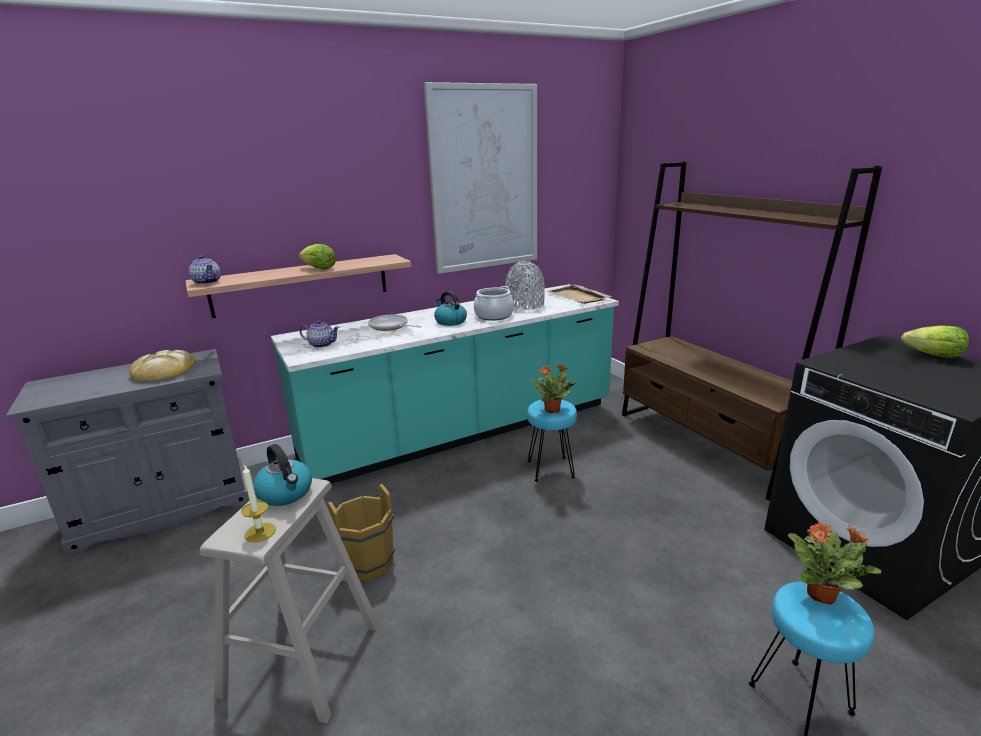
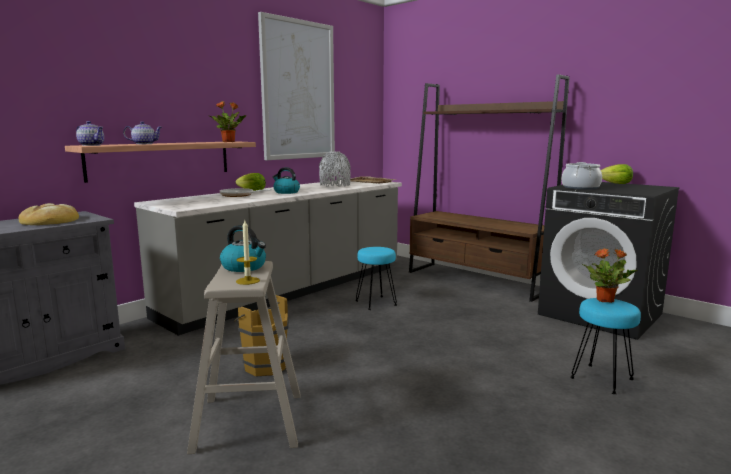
camera: 20 degrees left, 10 degrees down
turquoise counter [271,284,619,484] -> grey counter [134,180,402,336]
lettuce [299,244,336,270] -> lettuce moved to [236,173,266,191]
teapot [300,320,340,348] -> teapot moved to [123,121,162,144]
cooking pot [474,286,514,321] -> cooking pot moved to [562,162,602,190]
potted plant [529,364,577,413] -> potted plant moved to [210,101,247,142]

